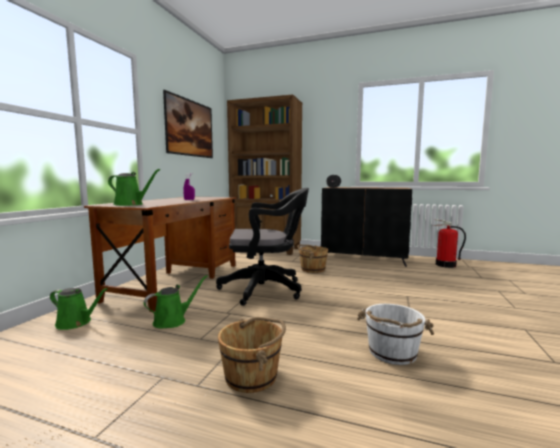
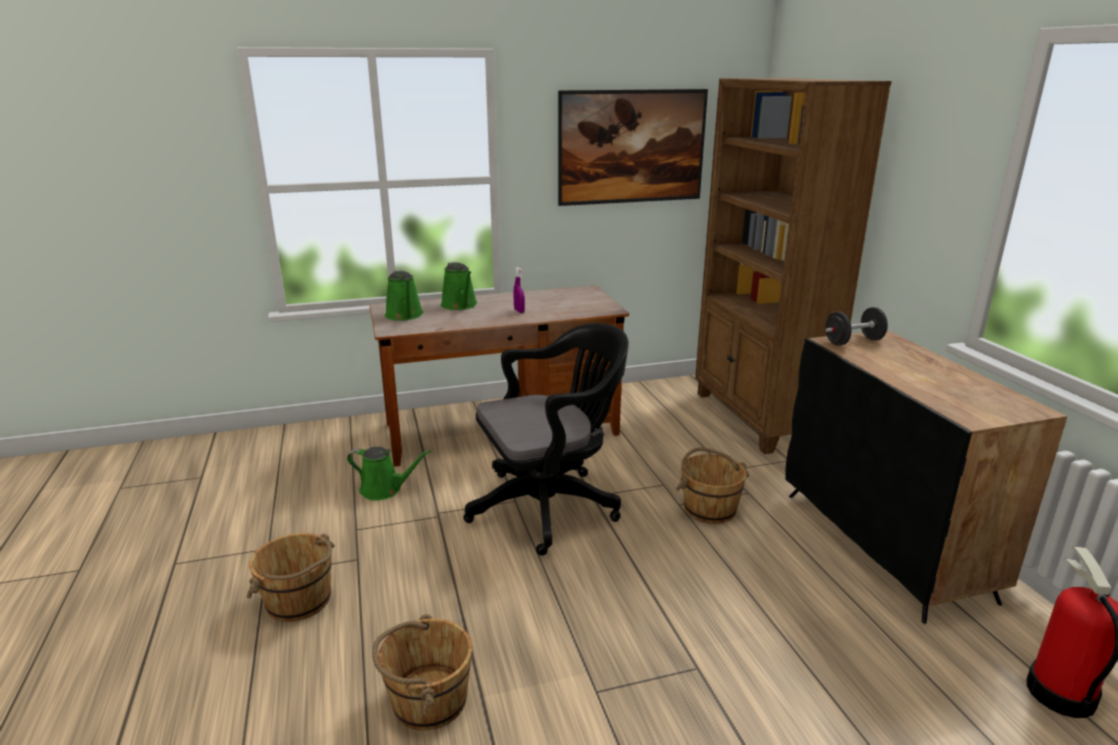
camera: 55 degrees right, 15 degrees up
green watering can [50,288,108,330] -> green watering can moved to [441,262,477,310]
black office chair [216,188,309,306] -> black office chair turned 75 degrees counterclockwise [463,323,629,556]
white bucket [357,304,434,365] -> brown bucket [372,614,472,731]

